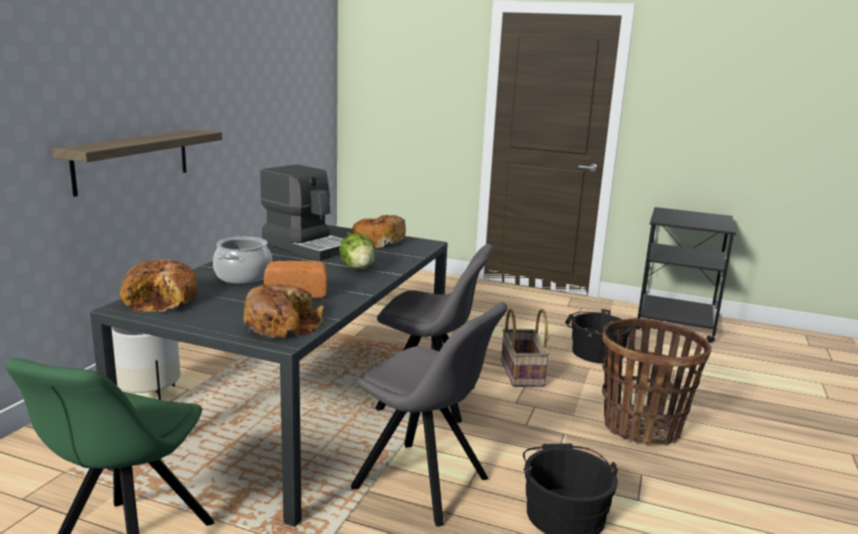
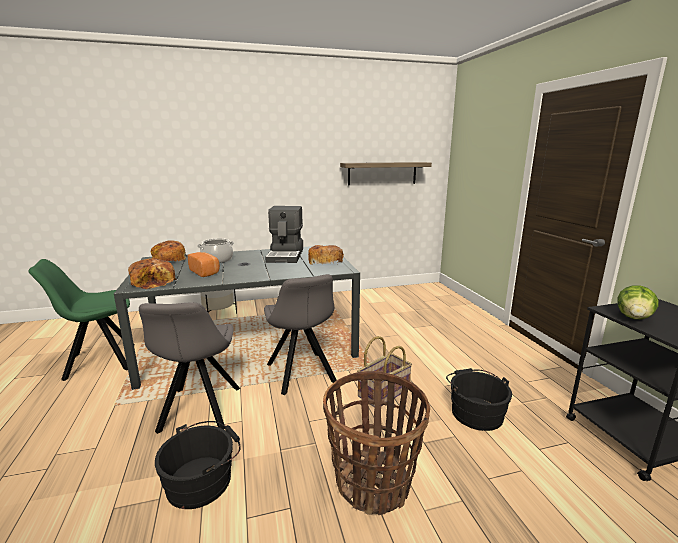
camera: 55 degrees right, 0 degrees up
shelf [52,129,222,197] -> shelf moved to [340,162,432,185]
lettuce [339,233,376,270] -> lettuce moved to [617,285,659,319]

